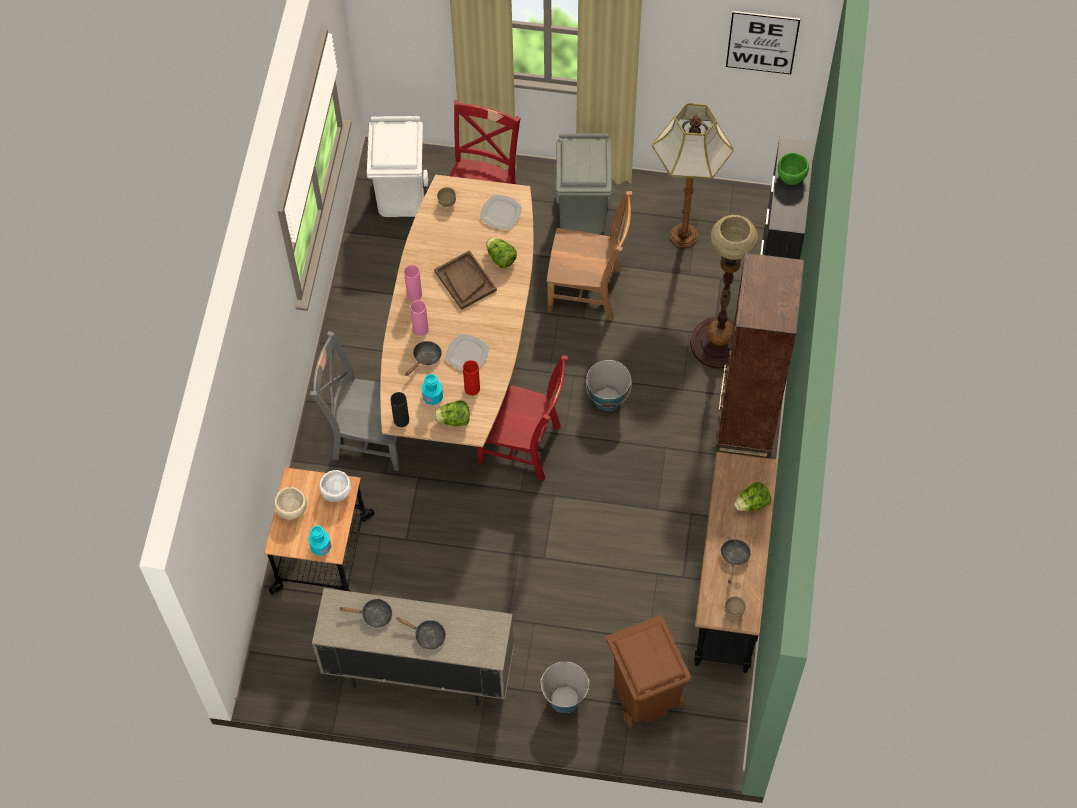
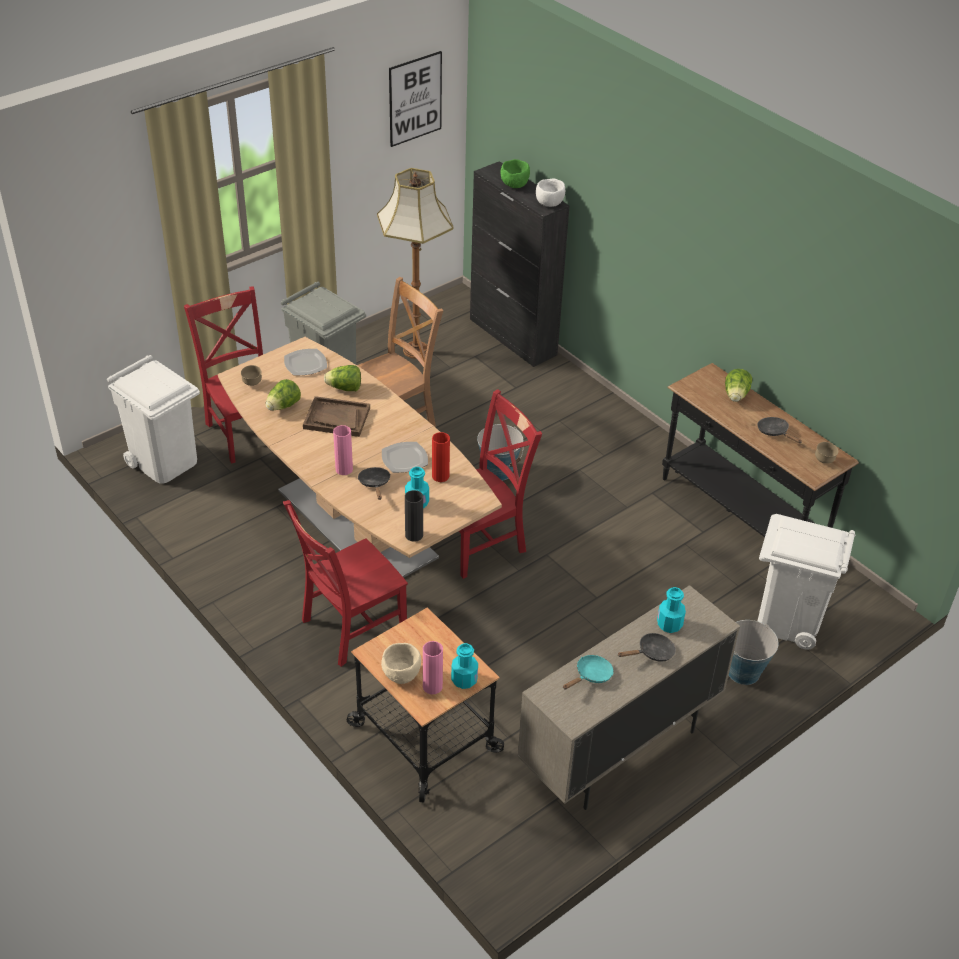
camera: 50 degrees left, 20 degrees down
grey chair [310,331,400,471] -> red chair [283,500,408,667]
white bowl [319,470,351,502] -> white bowl moved to [536,179,565,207]
black frying pan [339,599,392,628] -> turquoise frying pan [563,655,614,690]
pink vase [404,265,422,301] -> pink vase moved to [423,641,443,694]
lettuce [434,400,470,426] -> lettuce moved to [266,379,301,411]
brown trash can [606,615,691,728] -> white trash can [758,514,855,650]
floor lamp [690,215,758,369] -> none
brown bookcase [716,253,804,458] -> none
none -> turquoise bottle [657,587,686,633]

